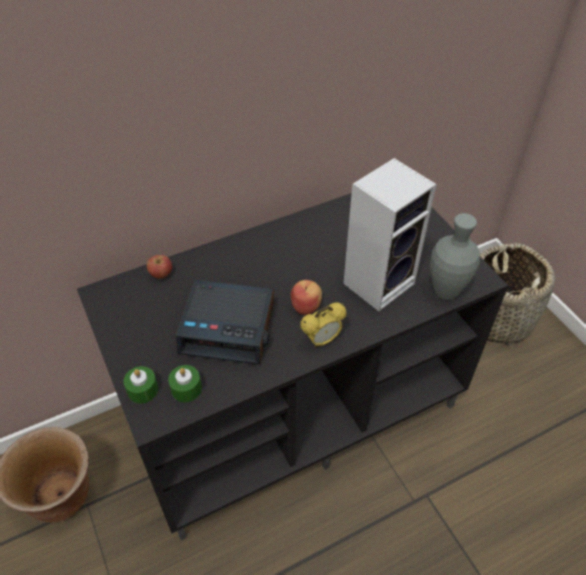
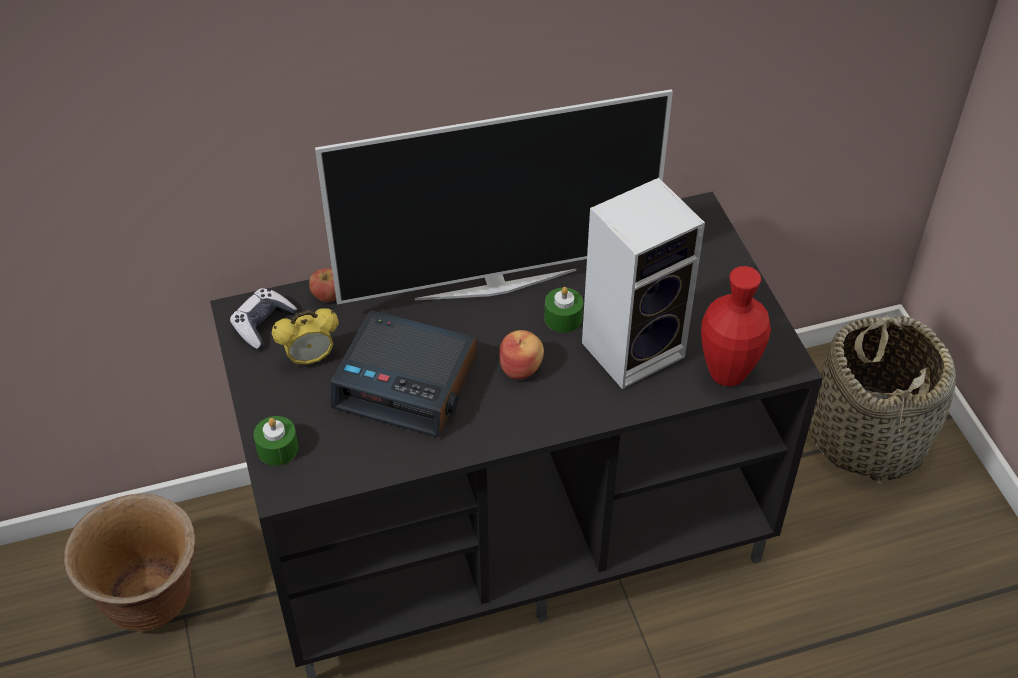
camera: 10 degrees right, 0 degrees up
green candle [168,365,202,402] -> green candle moved to [545,287,583,333]
alarm clock [300,302,346,348] -> alarm clock moved to [272,308,339,367]
grey vase [430,213,480,300] -> red vase [701,266,771,386]
none -> game controller [230,288,297,349]
none -> television [315,89,673,304]

